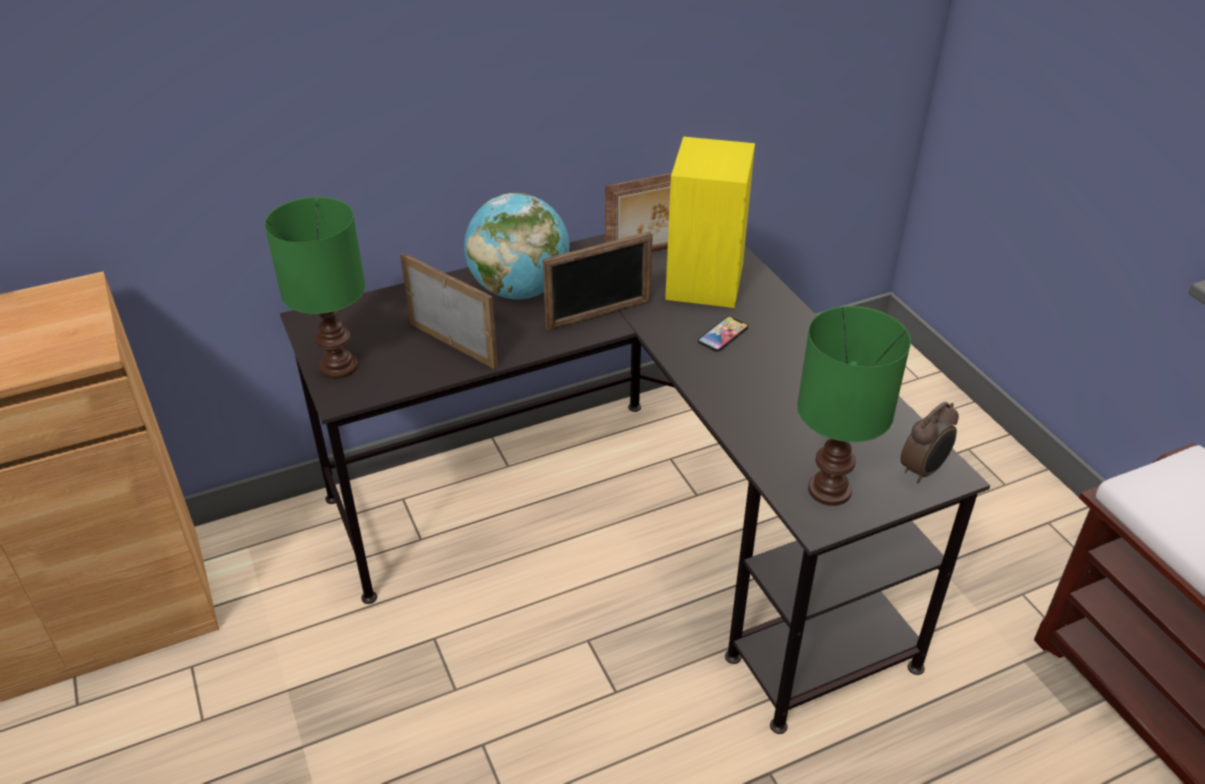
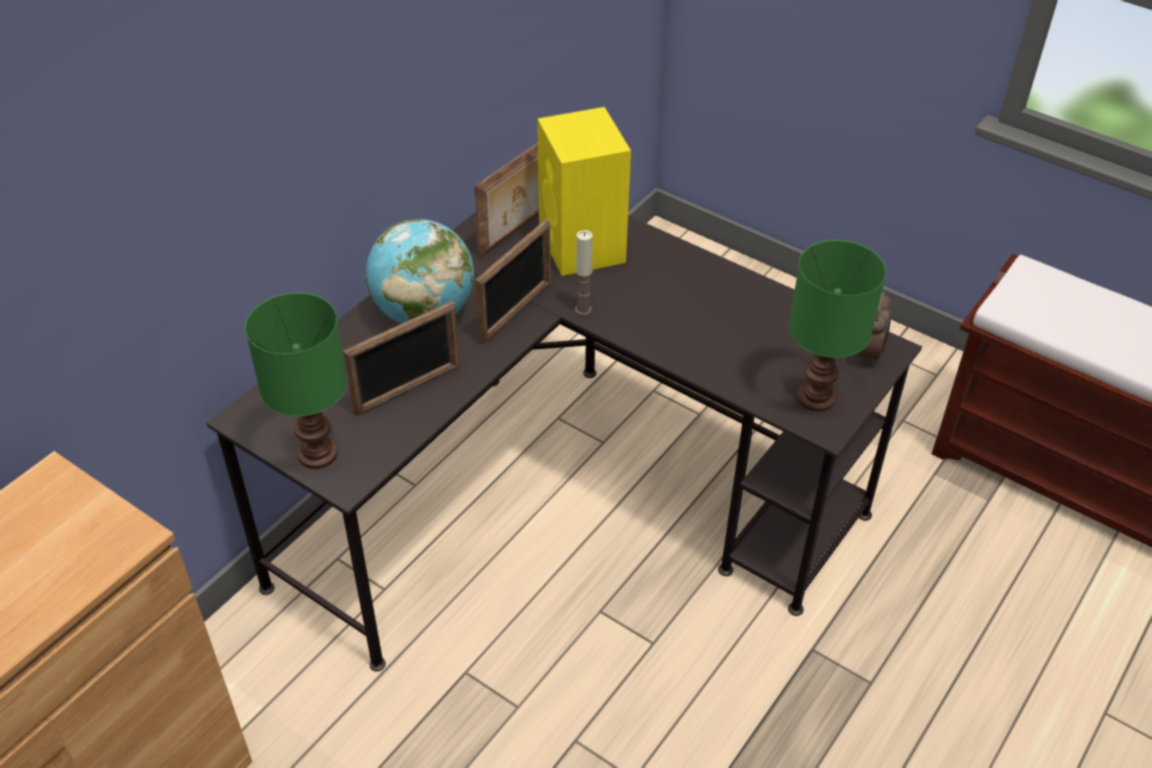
camera: 30 degrees left, 5 degrees up
picture frame [400,253,498,369] -> picture frame turned 135 degrees clockwise [343,301,460,416]
phone [698,316,748,352] -> none
none -> candle [575,230,593,315]

